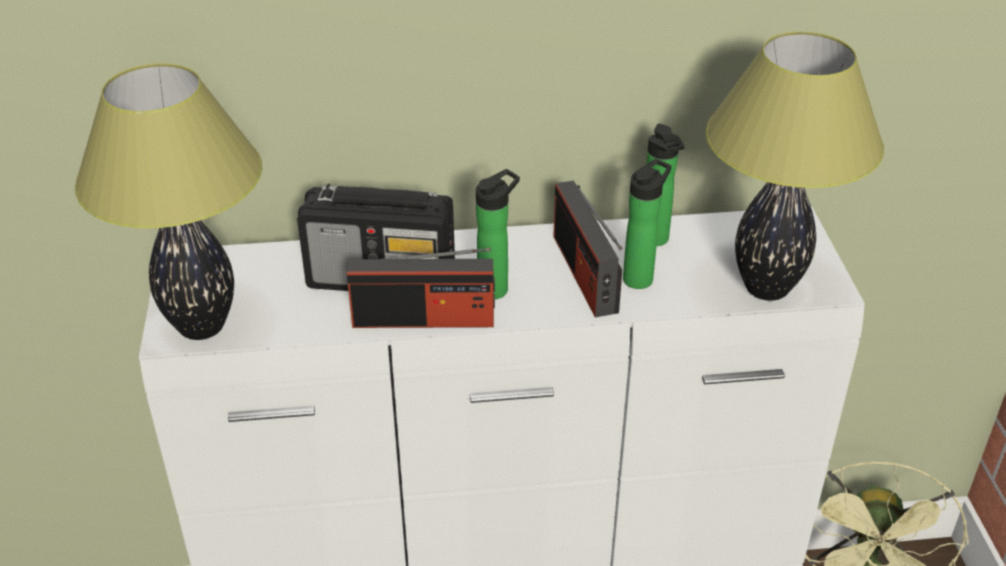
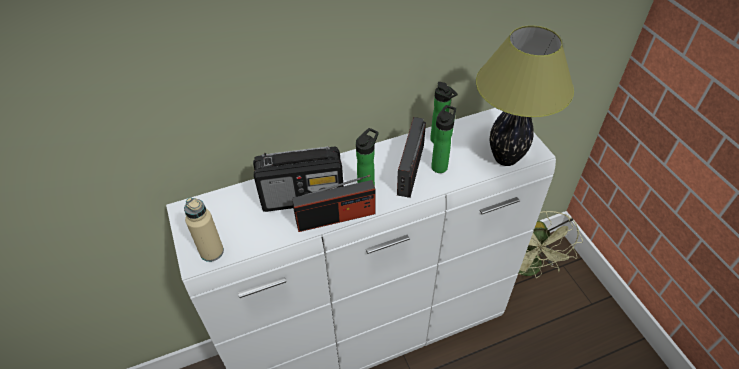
camera: 15 degrees left, 10 degrees up
table lamp [75,63,262,340] -> beige bottle [184,197,224,262]
radio [553,181,623,317] -> radio turned 45 degrees clockwise [397,117,426,198]

